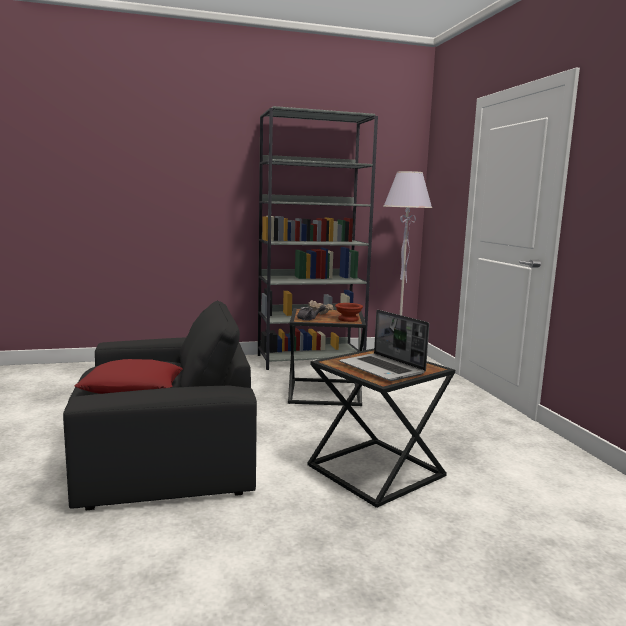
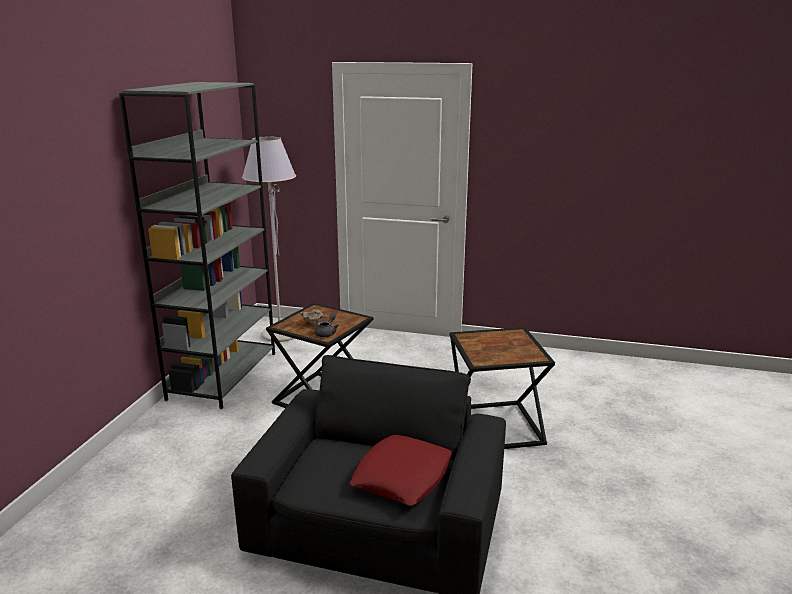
camera: 60 degrees left, 10 degrees up
brown bowl [335,303,363,322] -> none
laptop [339,310,429,381] -> none

